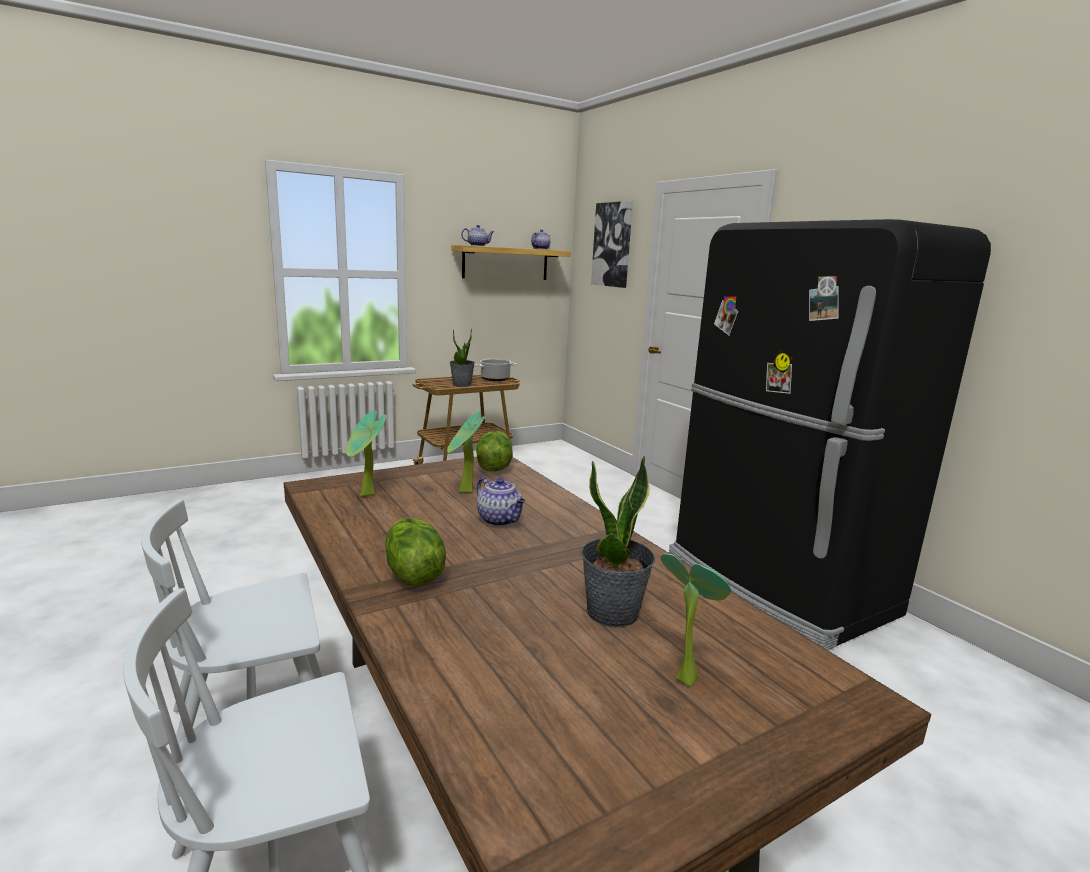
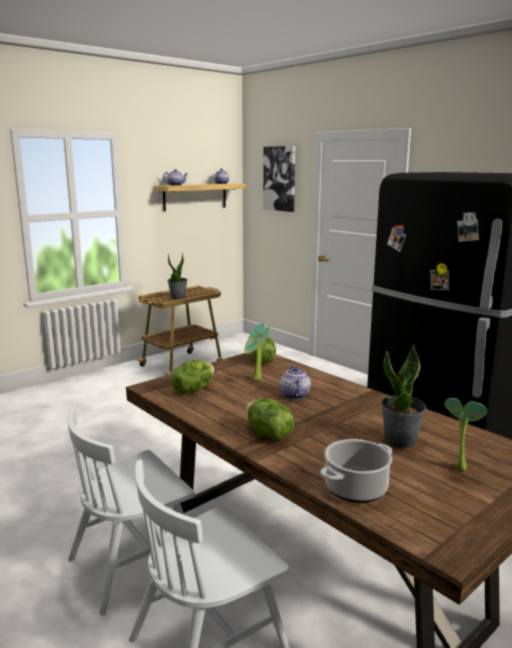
camera: 10 degrees left, 0 degrees up
potted plant [346,411,386,497] -> lettuce [170,360,215,393]
cooking pot [475,359,516,381] -> cooking pot moved to [320,439,392,503]
teapot [477,478,525,526] -> teapot turned 135 degrees counterclockwise [280,366,311,399]

